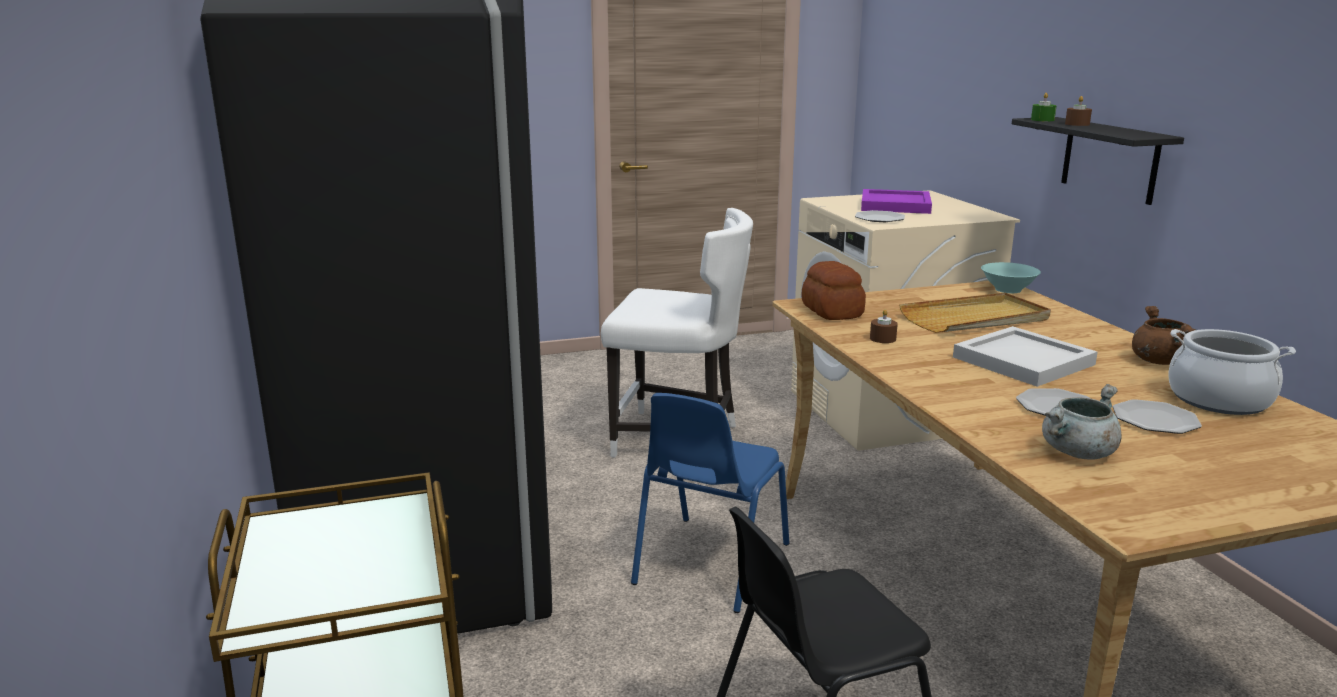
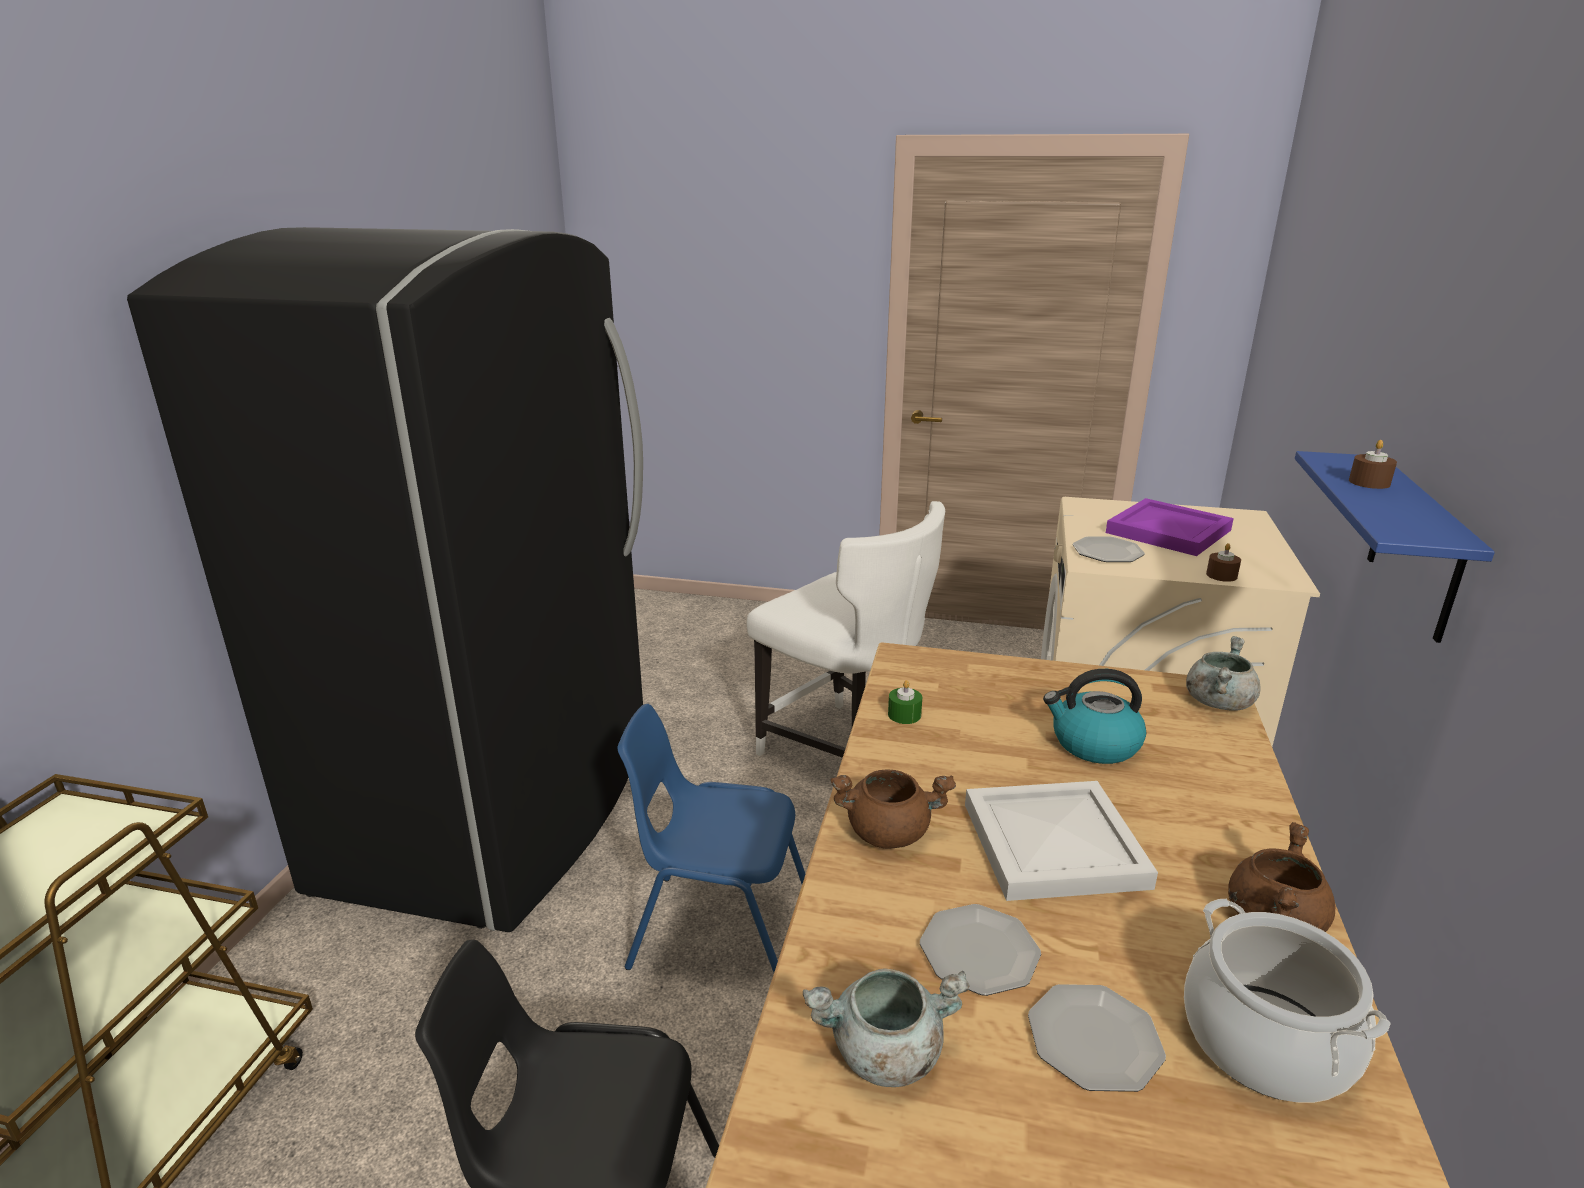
camera: 30 degrees right, 5 degrees up
blue chair [631,393,789,613] -> blue chair turned 45 degrees clockwise [617,704,805,972]
bread [802,261,866,320] -> none
brown candle [870,309,898,343] -> brown candle moved to [1206,543,1241,582]
beige tray [899,293,1051,333] -> kettle [1043,669,1146,764]
turquoise bowl [981,262,1041,293] -> grey cooking pot [1186,636,1261,711]
black shelf [1012,117,1184,205] -> blue shelf [1295,451,1495,643]
green candle [1031,93,1057,121] -> green candle moved to [888,680,922,724]
none -> brown cooking pot [831,769,956,848]

